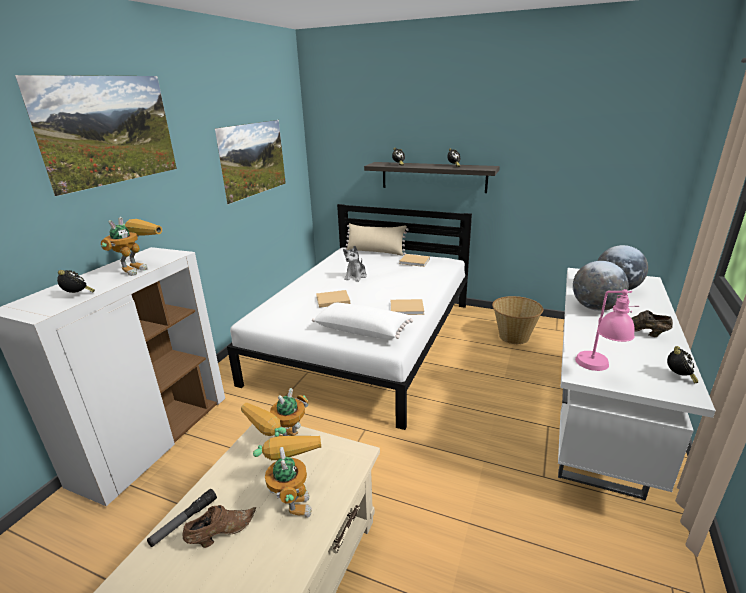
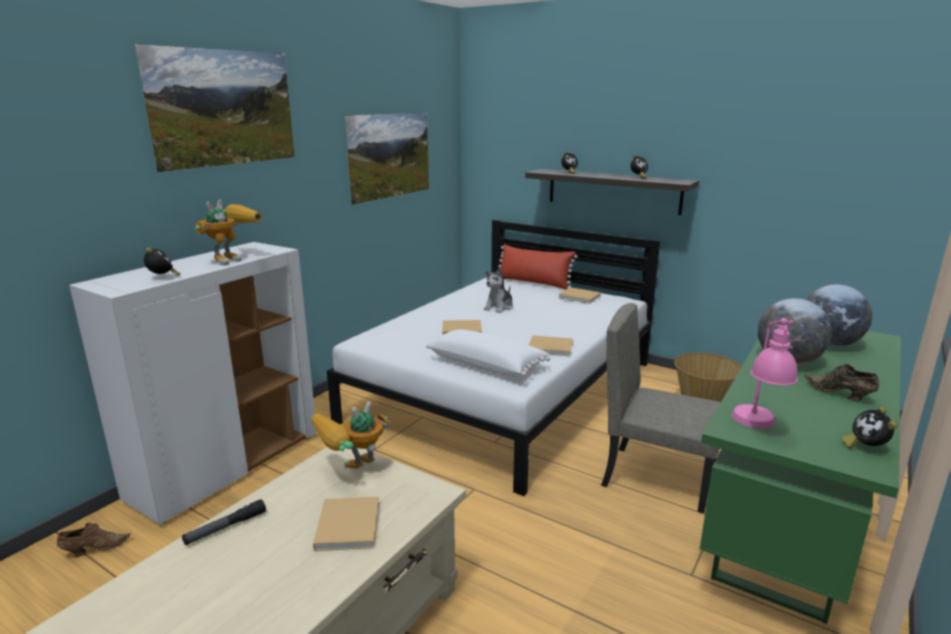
camera: 10 degrees right, 5 degrees down
brown shoe [182,505,256,548] -> brown shoe moved to [57,523,131,557]
toy robot [253,436,321,518] -> beige book [313,497,379,551]
beige pillow [345,223,409,256] -> red pillow [499,244,578,289]
white desk [558,268,716,500] -> green desk [700,331,901,624]
alarm clock [667,346,698,383] -> alarm clock turned 135 degrees clockwise [841,407,898,449]
none -> beige chair [601,303,721,513]

